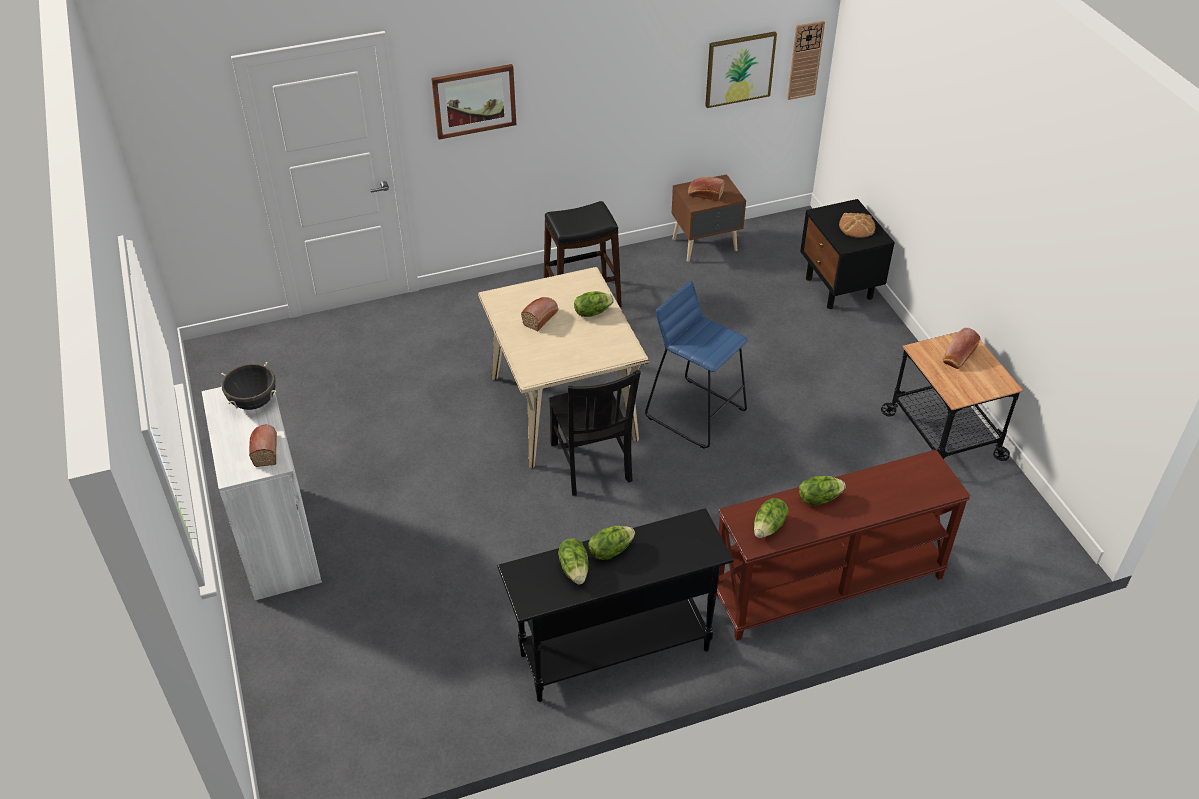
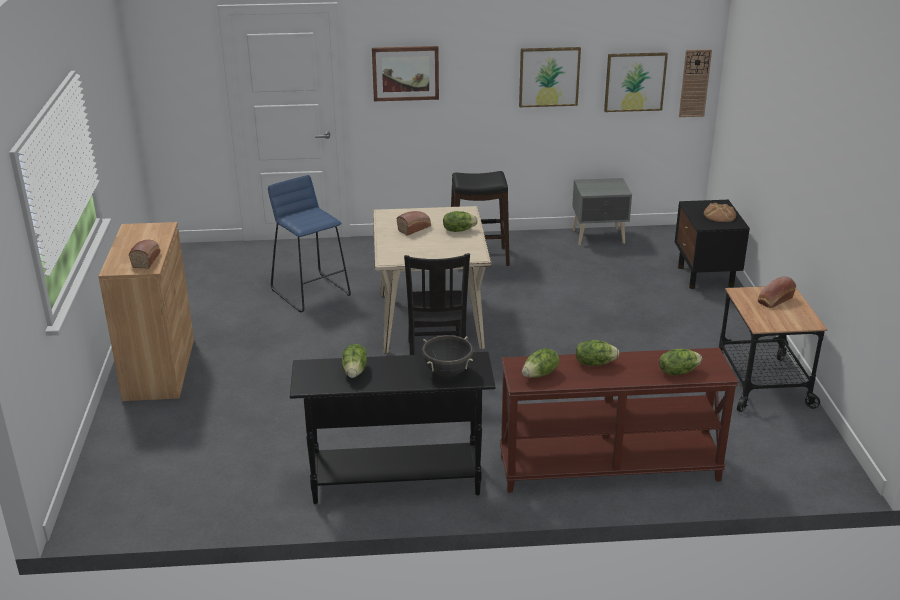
camera: 15 degrees right, 15 degrees down
white cabinet [202,387,322,600] -> brown cabinet [98,222,194,401]
black cooking pot [221,362,276,410] -> black cooking pot moved to [422,335,473,376]
lettuce [588,526,635,560] -> lettuce moved to [659,349,702,375]
blue stool [645,281,748,449] -> blue stool moved to [268,175,351,313]
brown nightstand [672,174,746,262] -> grey nightstand [572,178,632,245]
bread [688,177,725,201] -> none
none -> picture [519,47,581,107]

